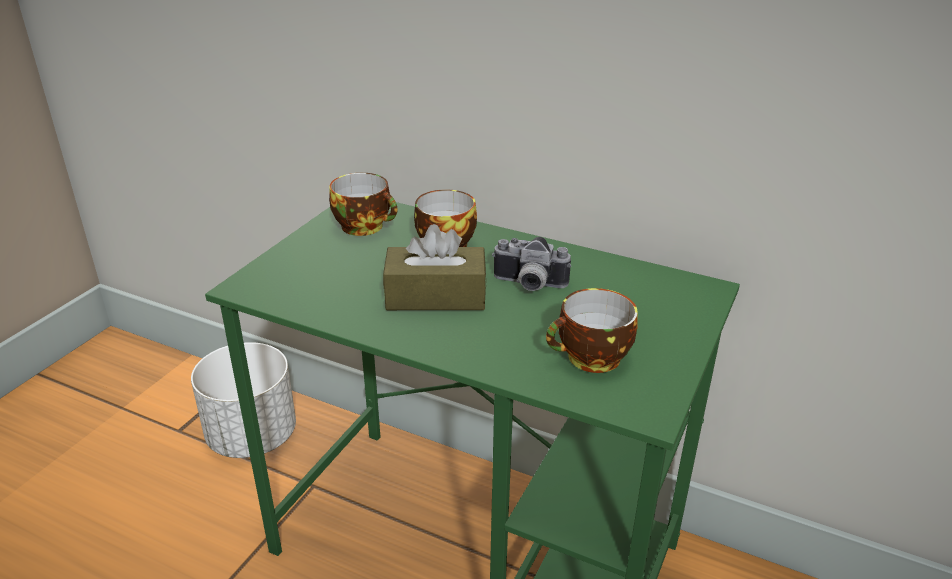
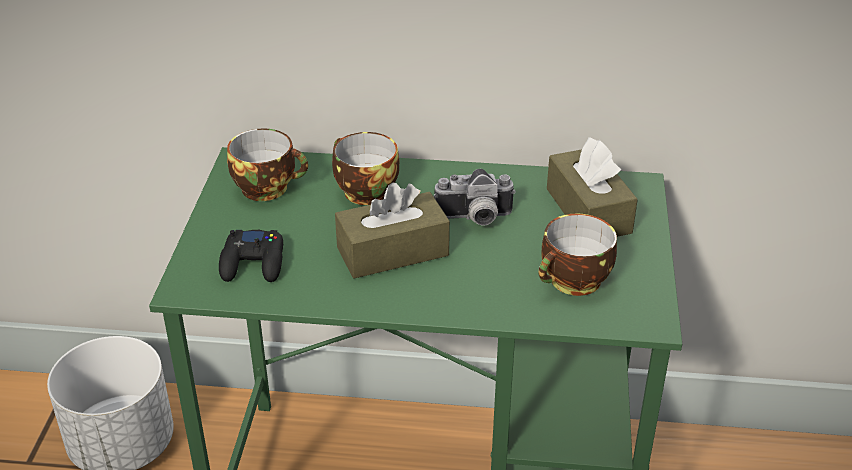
camera: 20 degrees left, 5 degrees up
none -> black game controller [219,230,283,282]
none -> brown tissue box [547,137,638,237]

